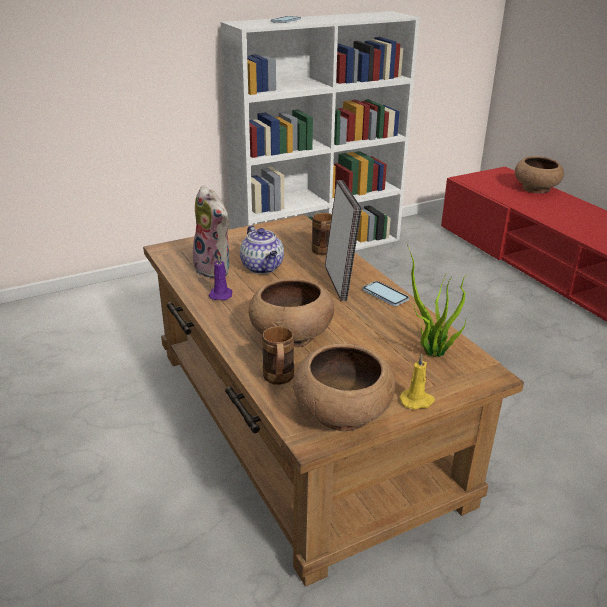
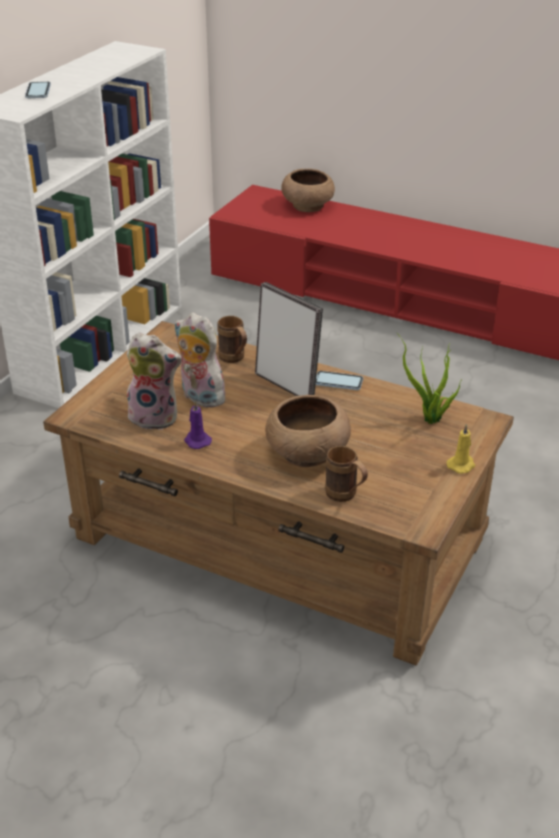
camera: 35 degrees left, 5 degrees up
teapot [240,225,284,274] -> plush toy [175,312,231,408]
brown bowl [293,344,395,431] -> none

